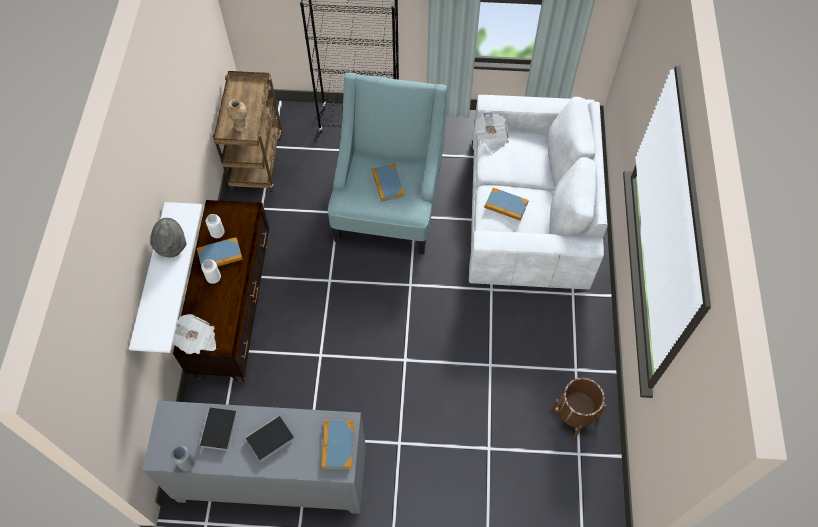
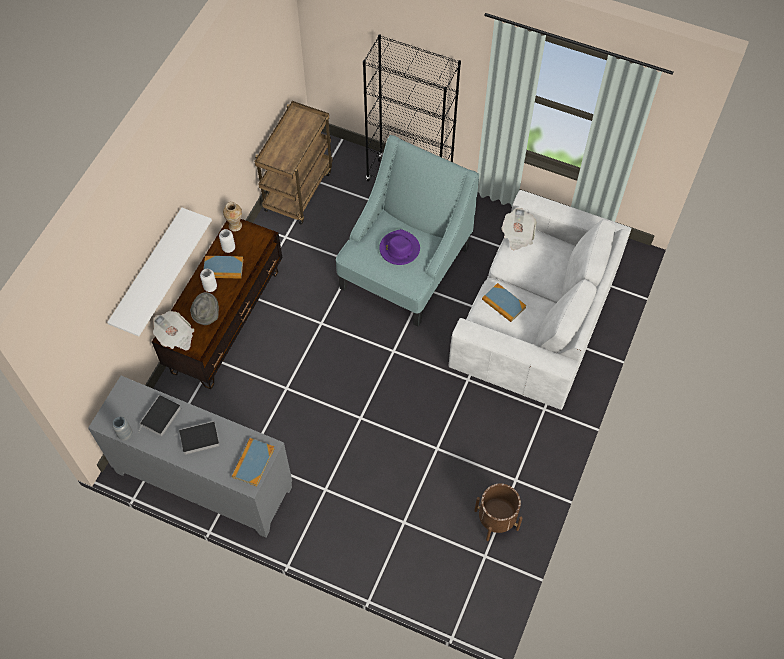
camera: 20 degrees right, 0 degrees up
grey hat [150,218,186,258] -> grey hat moved to [190,292,219,325]
vase [227,99,248,131] -> vase moved to [223,202,242,231]
book [372,164,404,201] -> purple hat [379,229,420,265]

